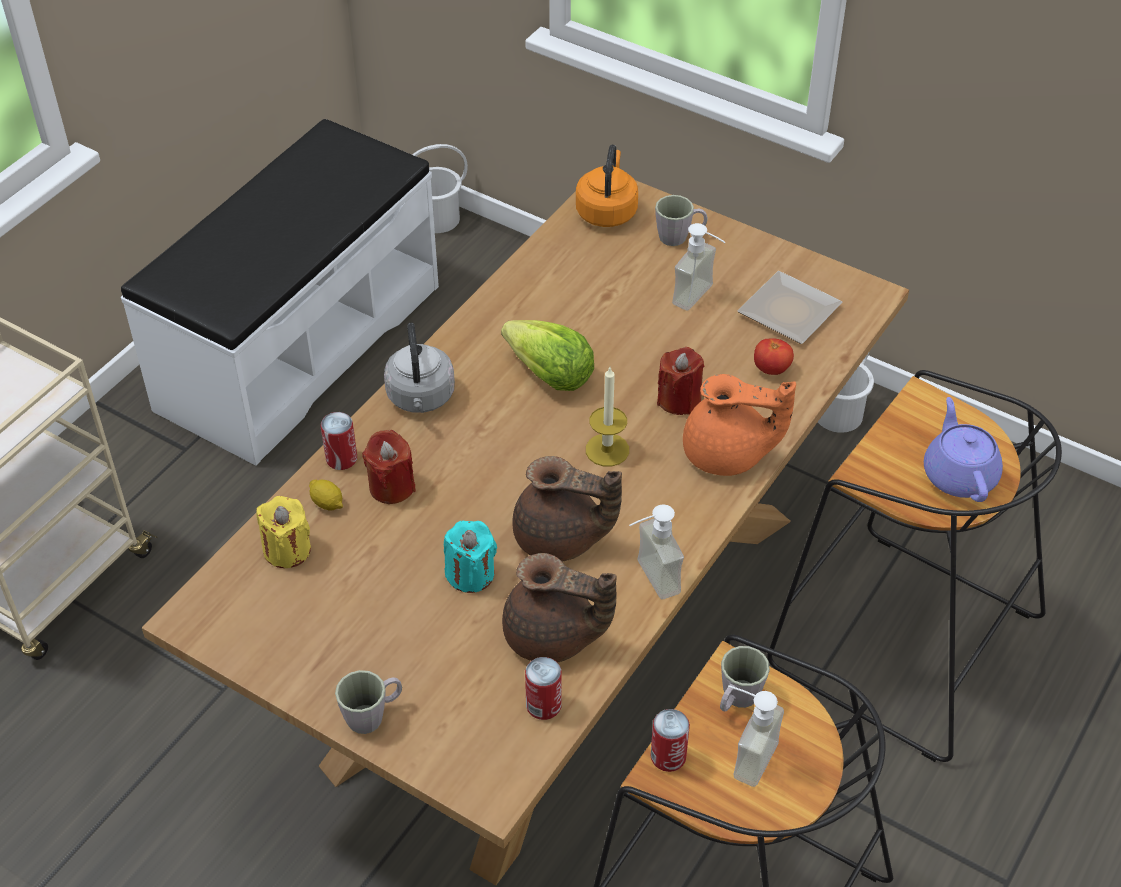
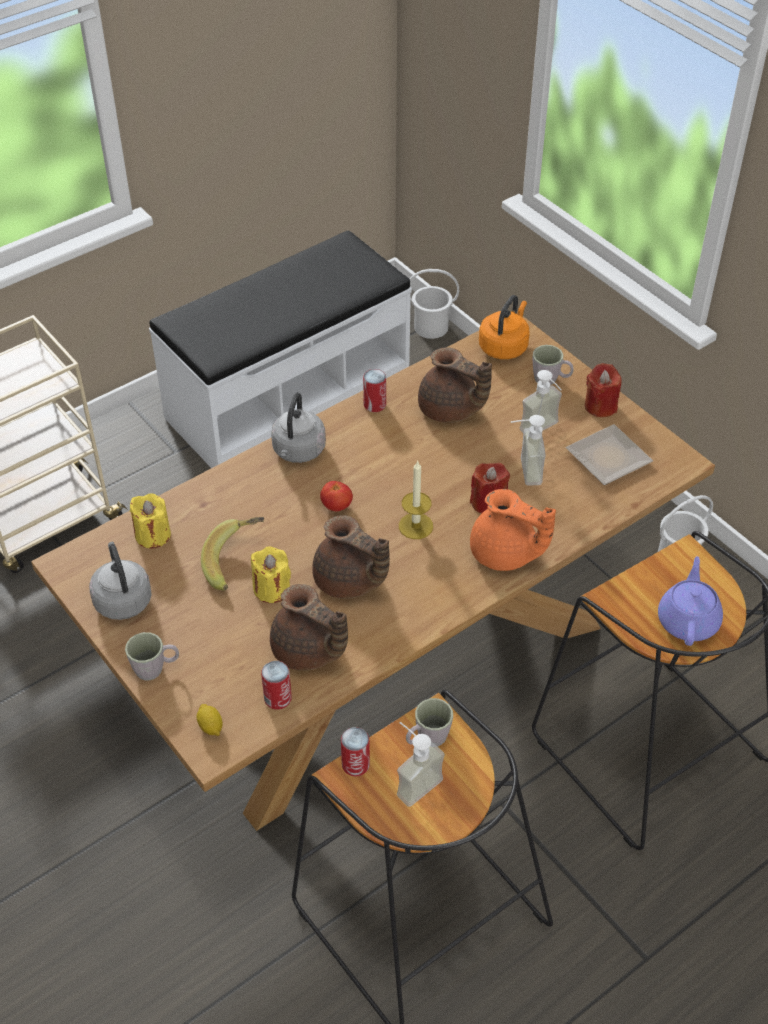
camera: 20 degrees right, 0 degrees up
lemon [309,480,343,511] -> lemon moved to [196,704,223,736]
can [321,412,357,470] -> can moved to [363,369,386,412]
red candle [362,430,416,504] -> red candle moved to [585,363,621,417]
turquoise candle [444,521,497,593] -> yellow candle [251,546,291,603]
lettuce [501,320,594,391] -> none
soap dispenser [629,505,684,599] -> soap dispenser moved to [511,415,546,486]
tomato [754,338,794,375] -> tomato moved to [320,481,353,511]
none -> grey kettle [89,542,152,620]
none -> banana [201,517,264,591]
none -> brown teapot [418,347,492,423]

